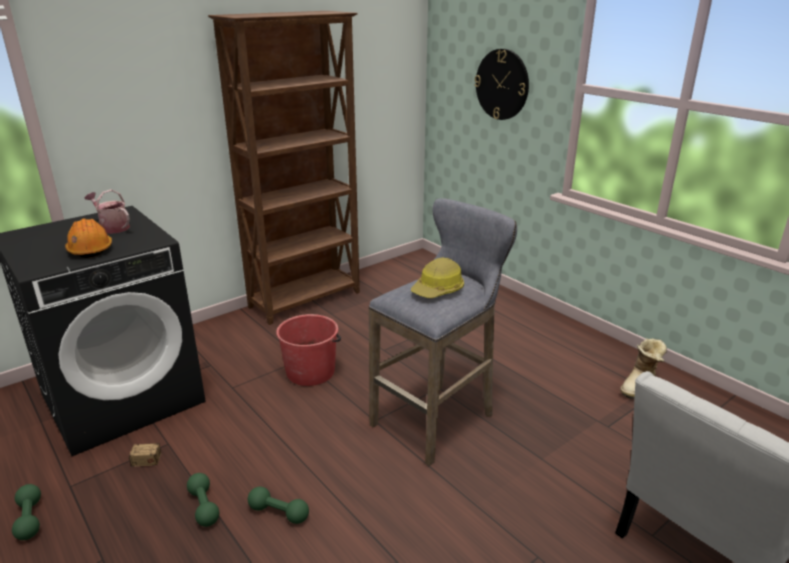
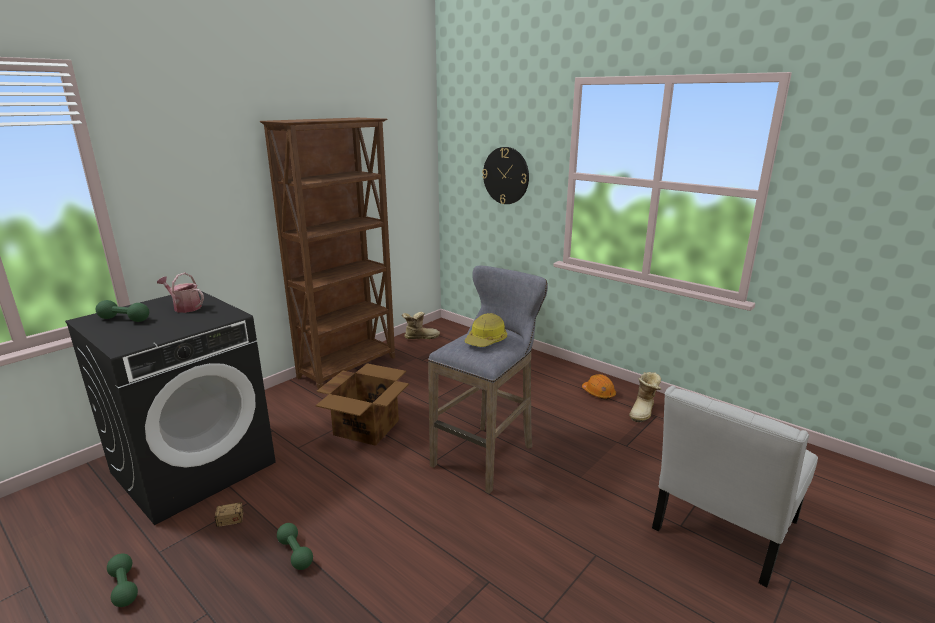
camera: 10 degrees left, 5 degrees down
orange hard hat [65,218,112,258] -> orange hard hat moved to [582,374,616,400]
green dumbbell [248,487,309,524] -> green dumbbell moved to [96,300,149,322]
red bucket [276,314,341,386] -> cardboard box [316,364,409,446]
none -> boot [402,312,440,339]

